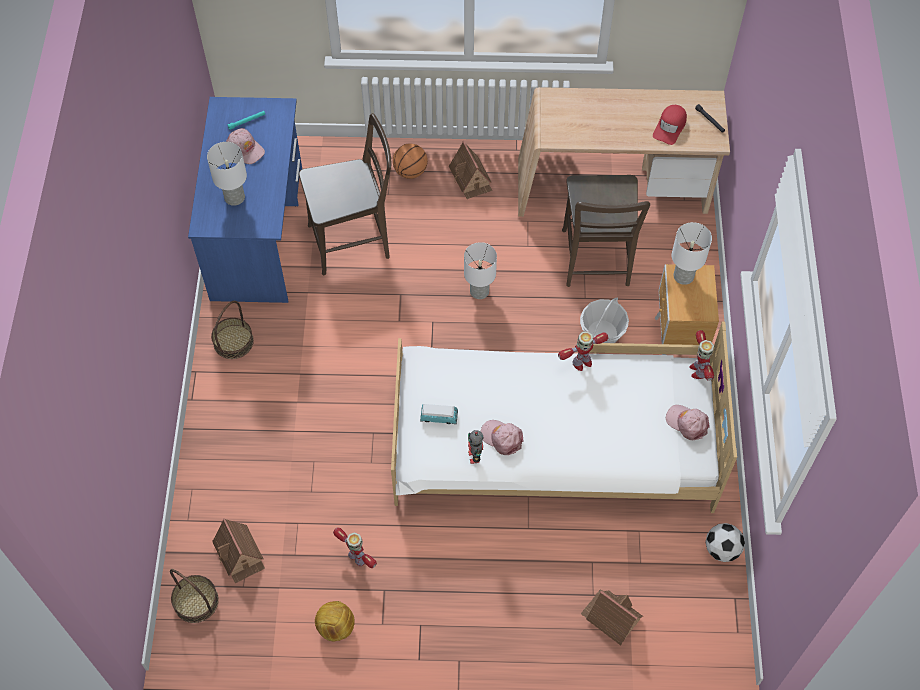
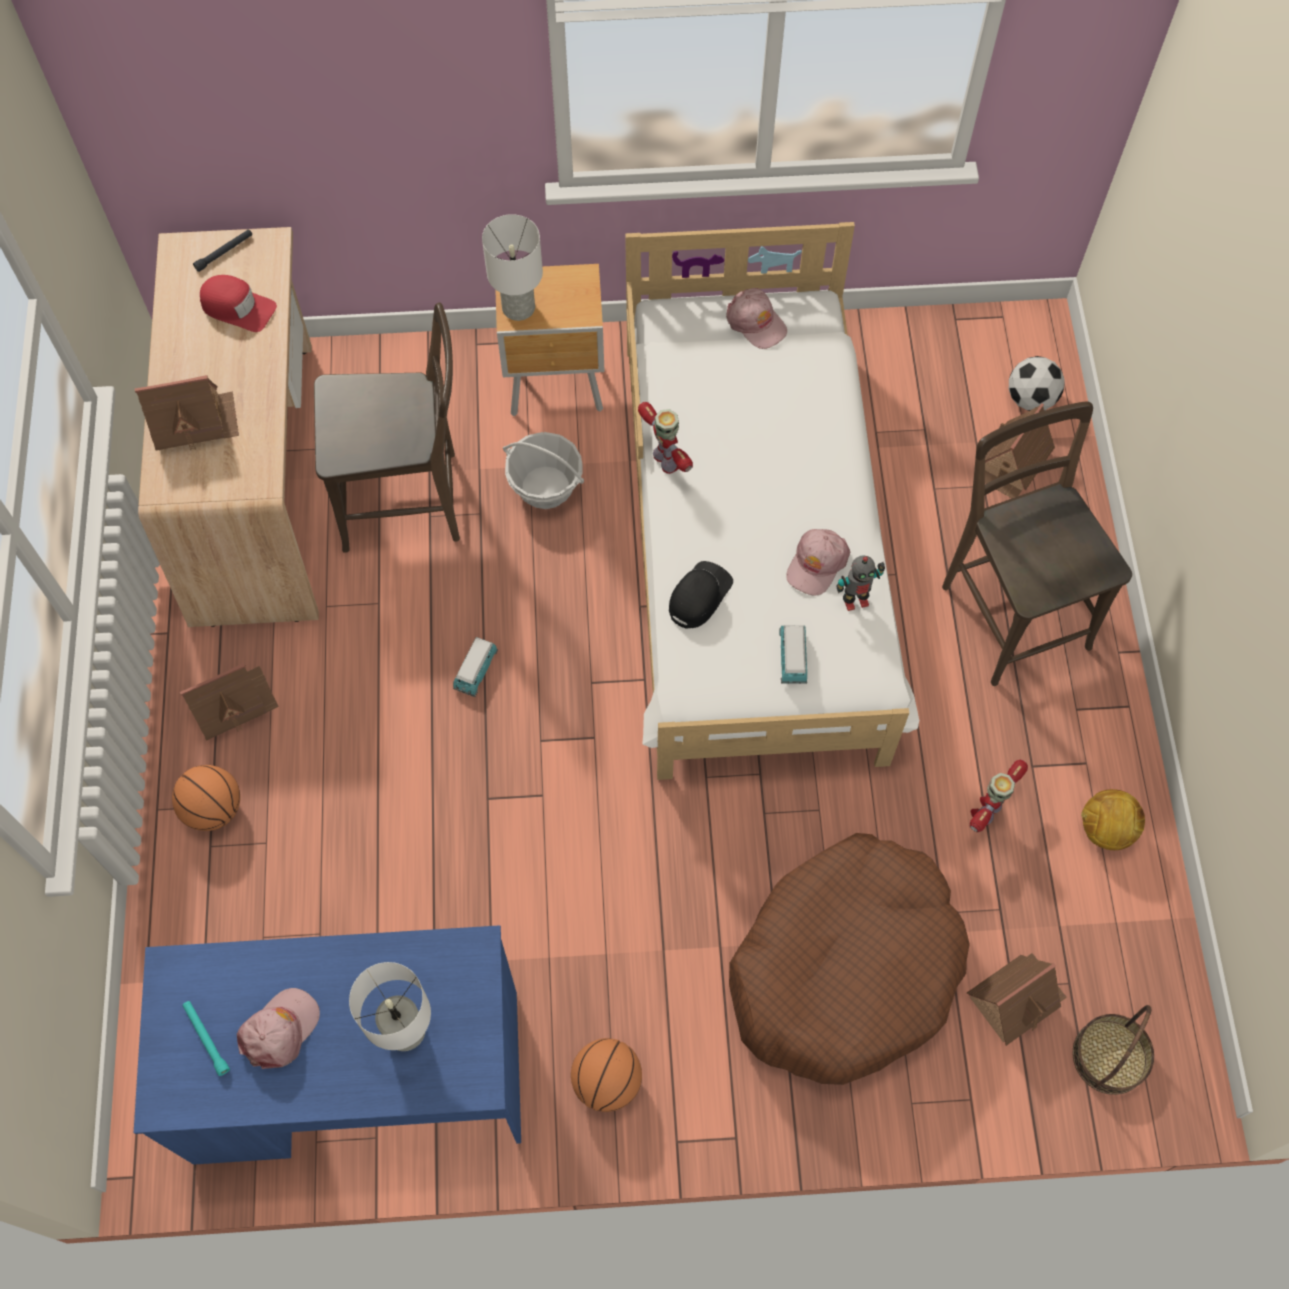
camera: 95 degrees left, 5 degrees up
basket [211,301,254,359] -> basketball [571,1038,642,1112]
brown chair [299,113,392,275] -> brown chair moved to [942,401,1132,686]
white table lamp [464,242,497,299] -> toy car [453,637,498,697]
pink cap [666,405,710,440] -> pink cap turned 75 degrees counterclockwise [726,288,787,349]
toy robot [690,330,714,381] -> none
football [706,523,745,562] -> football moved to [1009,356,1065,411]
none -> toy house [135,375,239,450]
none -> black cap [669,561,733,629]
none -> brown dog bed [729,833,970,1085]

